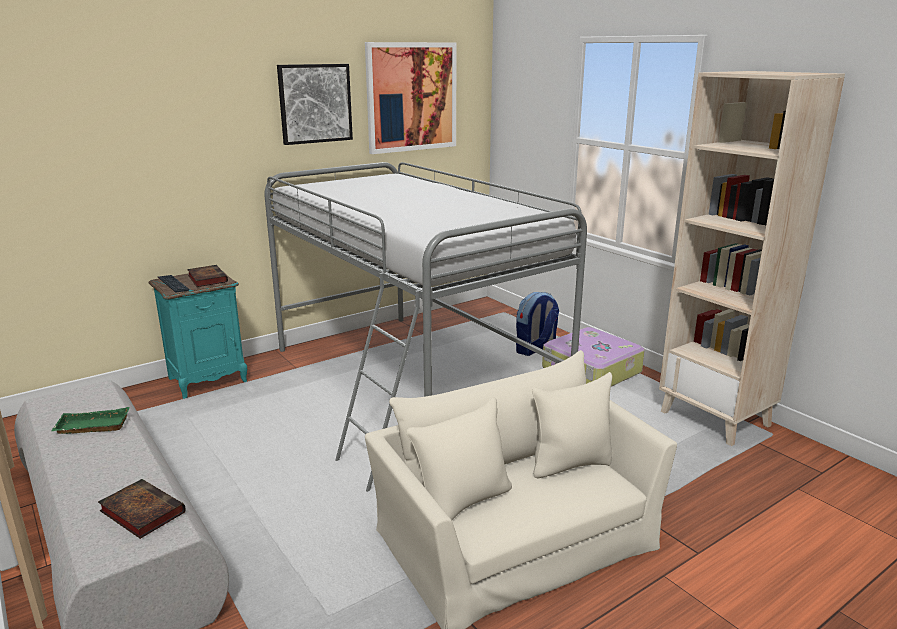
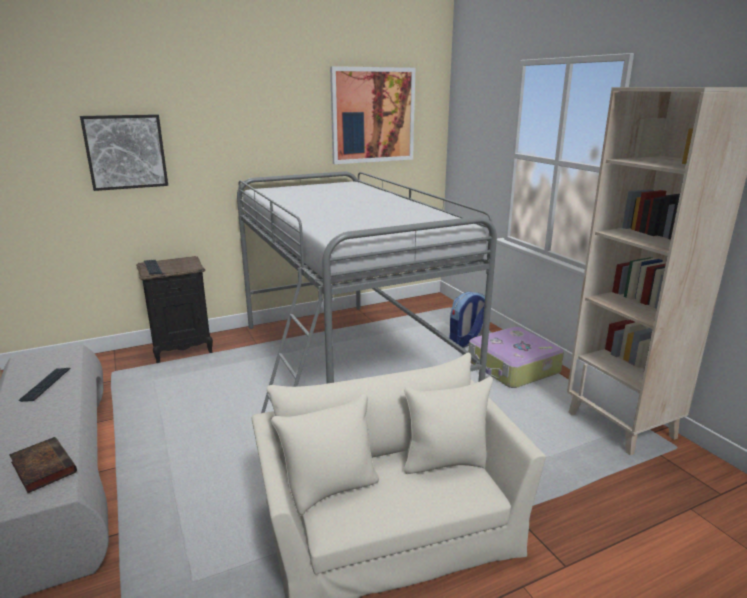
camera: 10 degrees right, 0 degrees up
green tray [51,407,129,434] -> keyboard [19,368,71,402]
turquoise nightstand [148,272,247,399] -> black nightstand [136,256,213,363]
book [187,265,228,287] -> none
picture [277,64,353,145] -> picture moved to [80,114,168,191]

